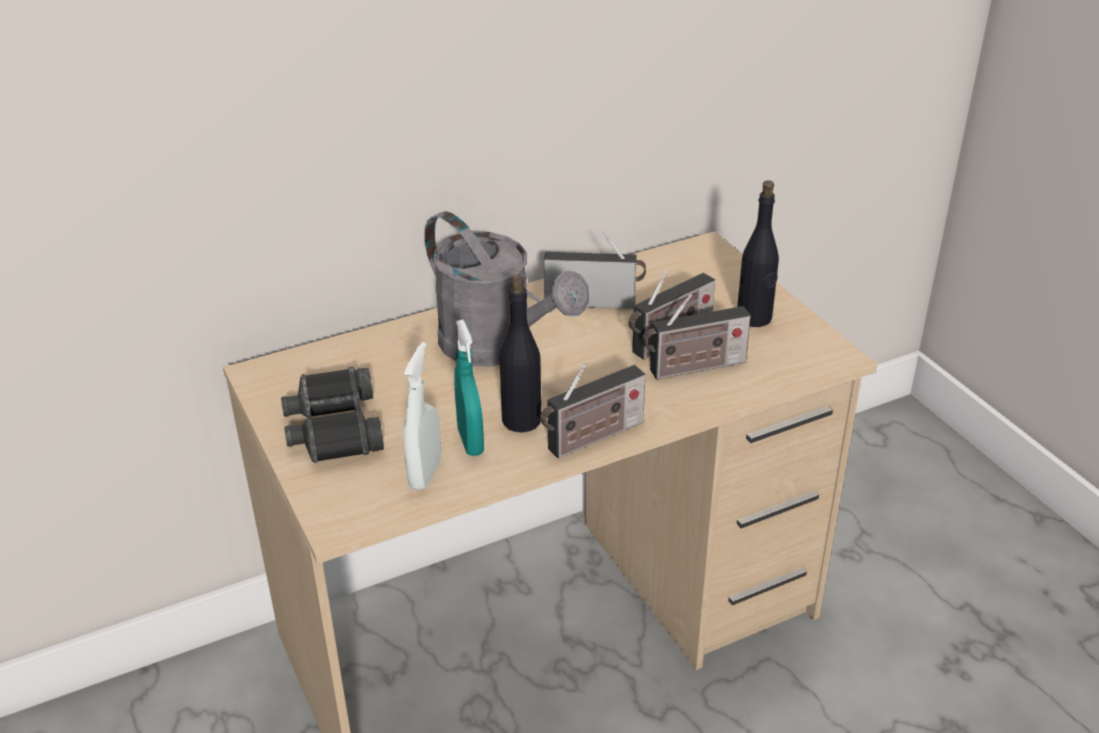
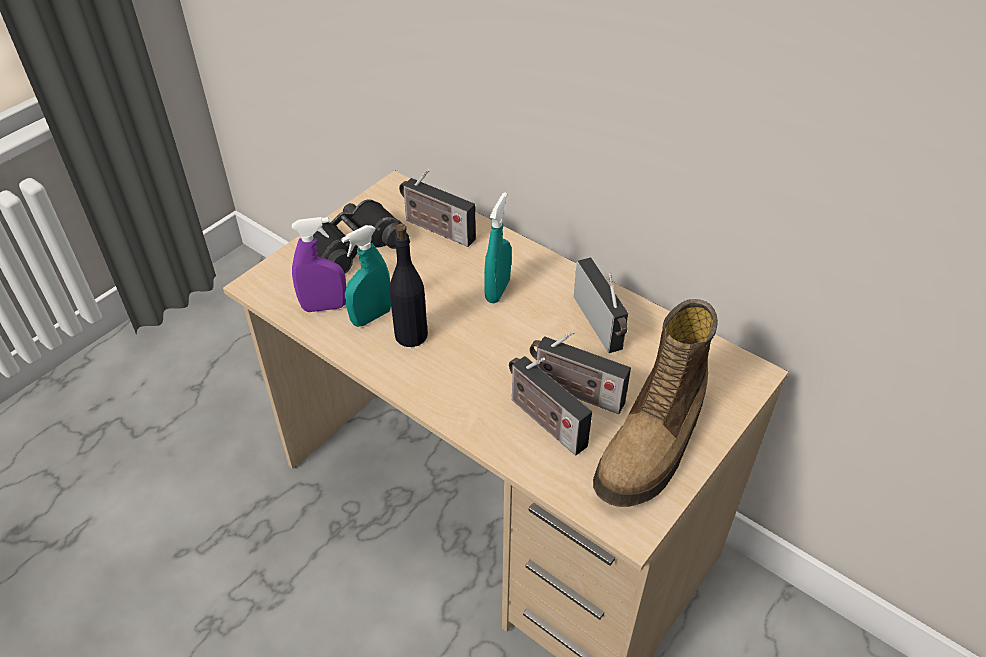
camera: 65 degrees right, 10 degrees up
white spray bottle [404,342,441,490] -> purple spray bottle [292,217,346,312]
grey watering can [425,211,589,366] -> turquoise spray bottle [484,192,511,303]
radio [540,363,646,459] -> radio moved to [399,169,476,247]
black bottle [737,181,779,327] -> boot [593,299,718,507]

